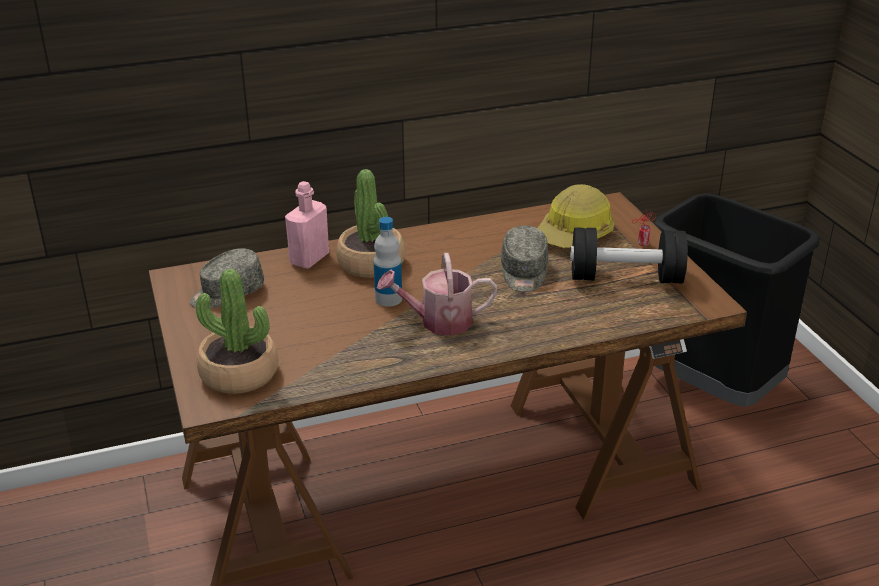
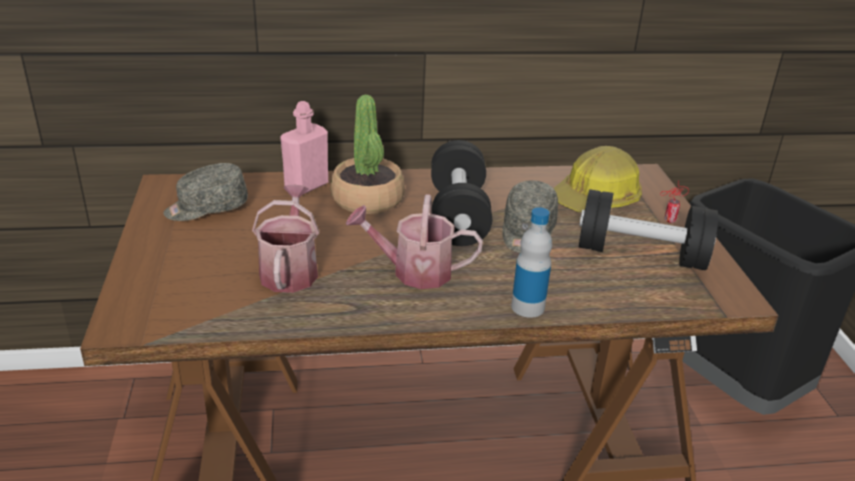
camera: 10 degrees right, 0 degrees up
potted plant [196,269,278,394] -> none
bottle [374,217,402,307] -> bottle moved to [511,207,552,318]
none -> watering can [252,185,320,293]
none -> black dumbbell [431,140,492,246]

